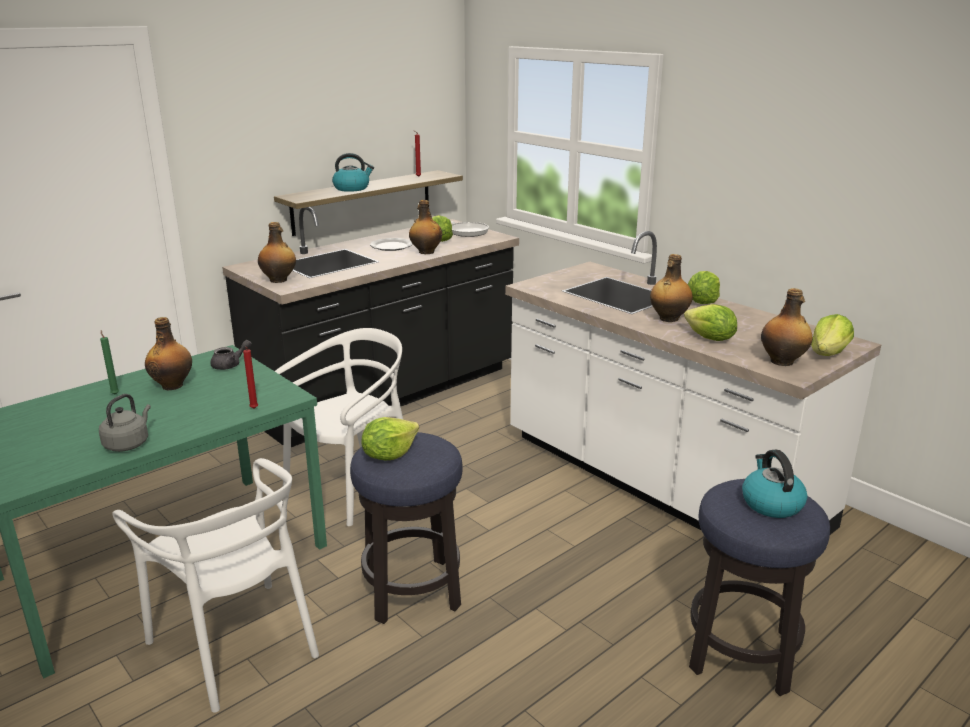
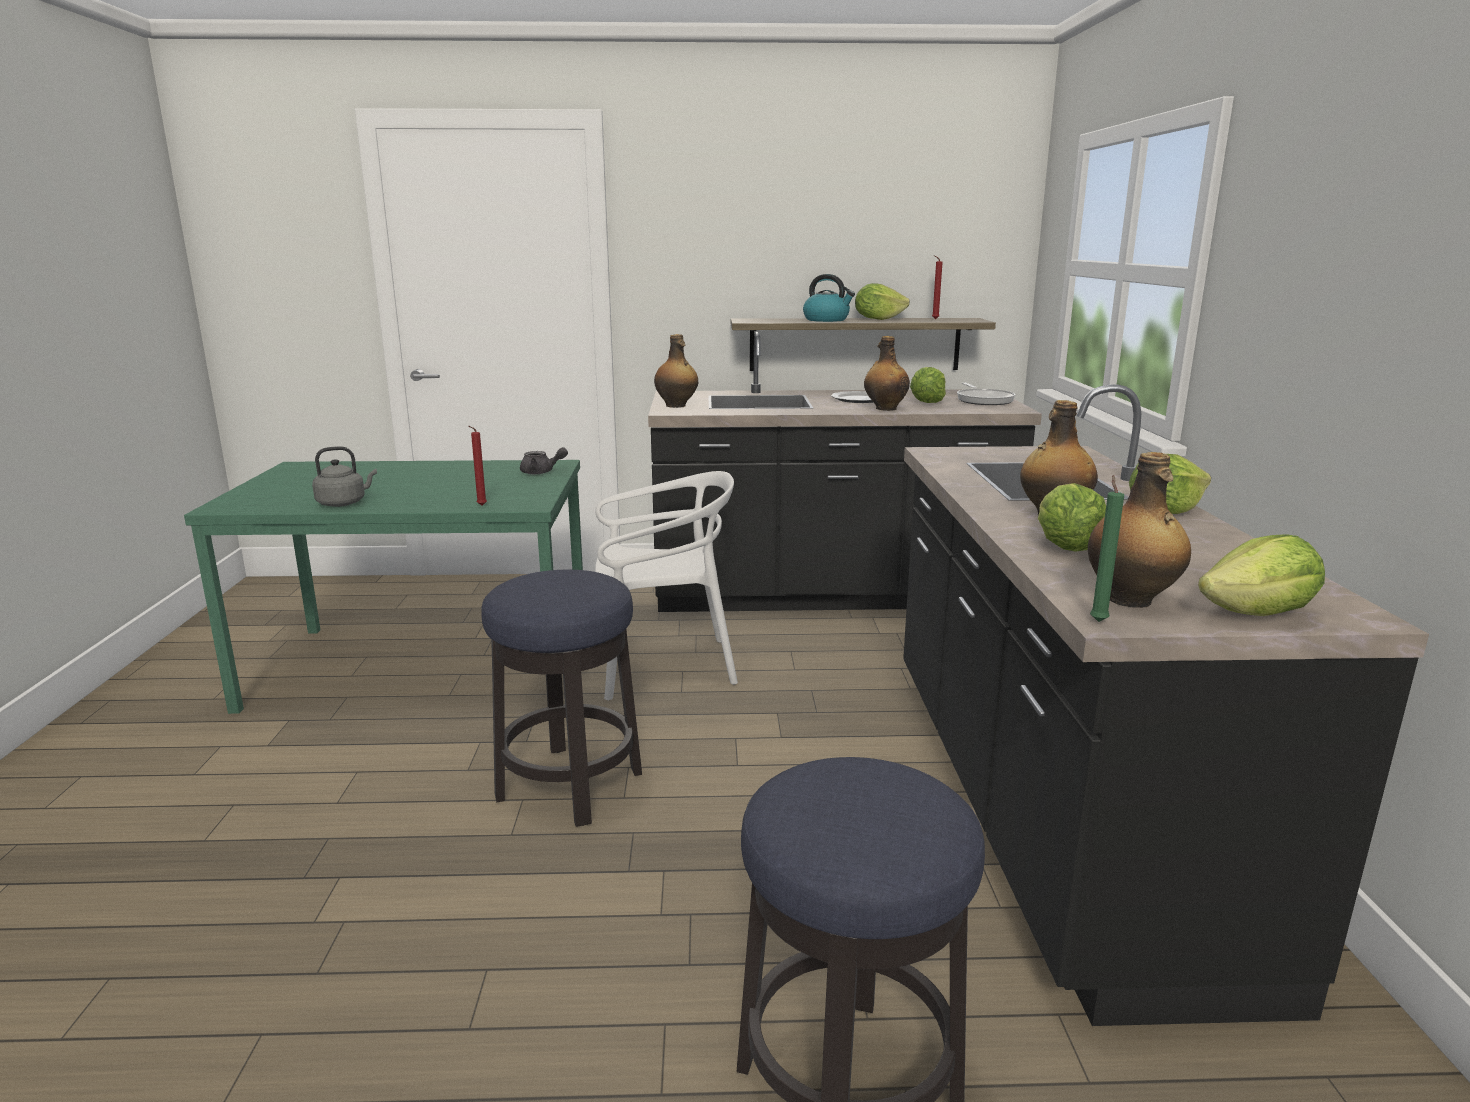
camera: 40 degrees right, 5 degrees down
green candle [100,330,119,395] -> green candle moved to [1090,475,1124,622]
white chair [113,458,319,713] -> none
bottle [145,317,192,390] -> none
lettuce [361,417,419,460] -> lettuce moved to [855,283,910,320]
white counter [505,231,881,535] -> black counter [903,384,1429,1026]
kettle [742,450,807,518] -> none

